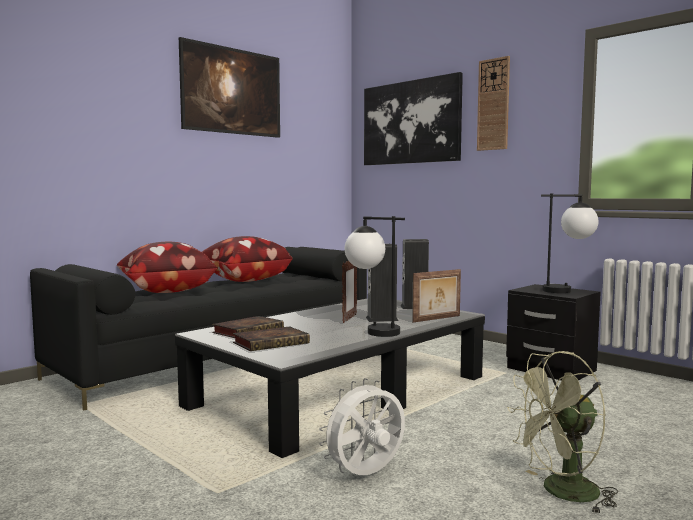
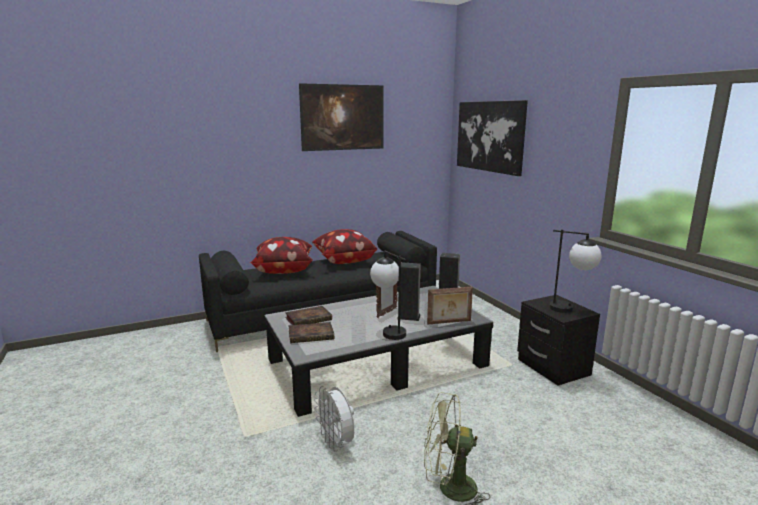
camera: 20 degrees right, 10 degrees up
white fan [319,378,405,475] -> white fan turned 105 degrees counterclockwise [314,386,354,451]
wall clock [477,56,510,151] -> none

